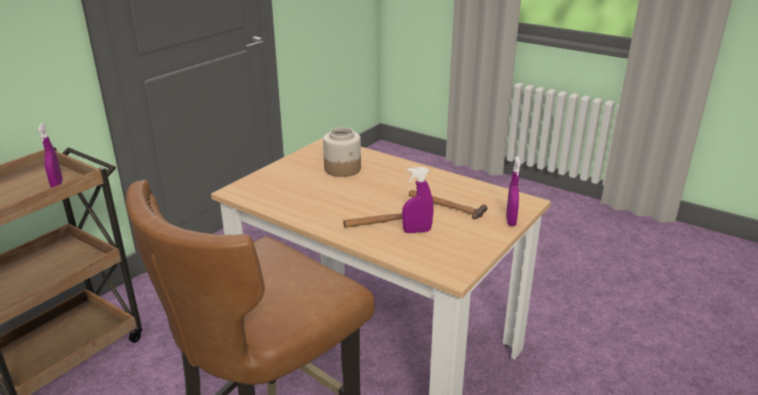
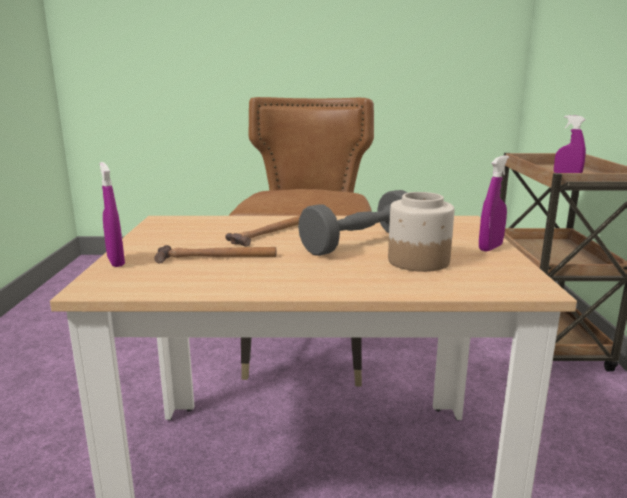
camera: 145 degrees right, 10 degrees down
purple spray bottle [402,167,433,233] -> purple spray bottle moved to [479,155,509,252]
none -> grey dumbbell [298,190,407,256]

